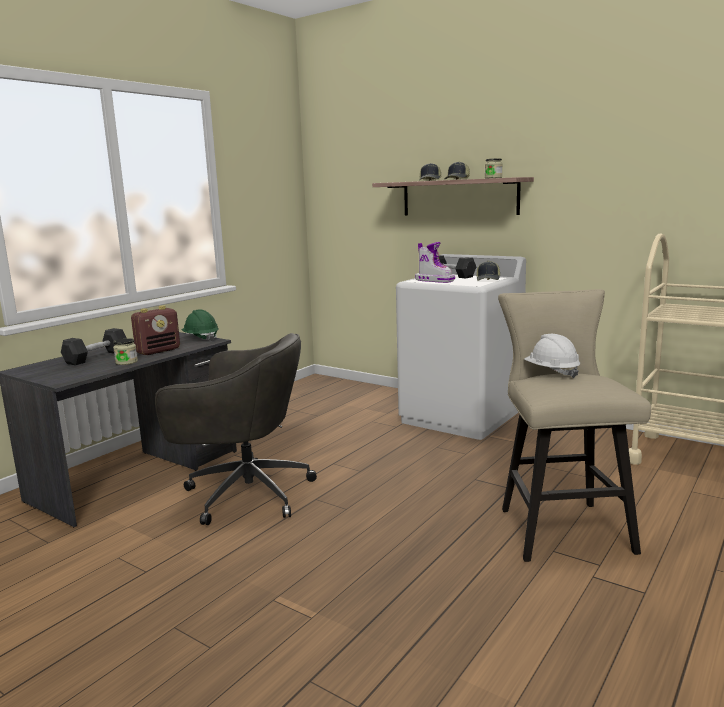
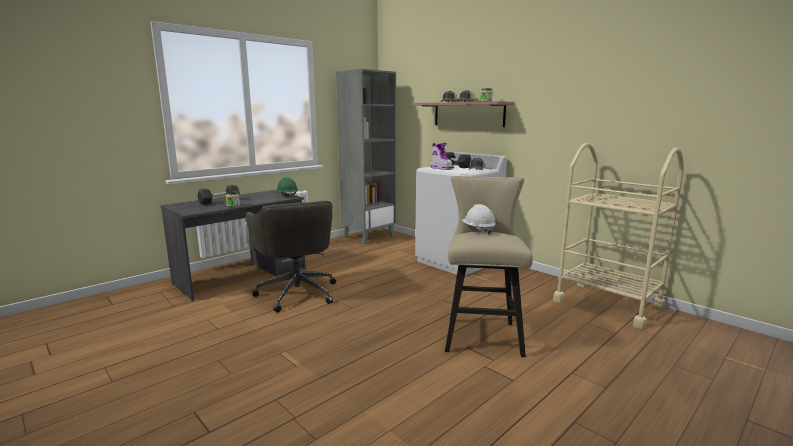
camera: 10 degrees right, 0 degrees up
radio [131,306,180,355] -> none
grey office chair [155,333,317,525] -> grey office chair turned 45 degrees clockwise [245,201,336,312]
none -> grey bookcase [336,69,396,244]

